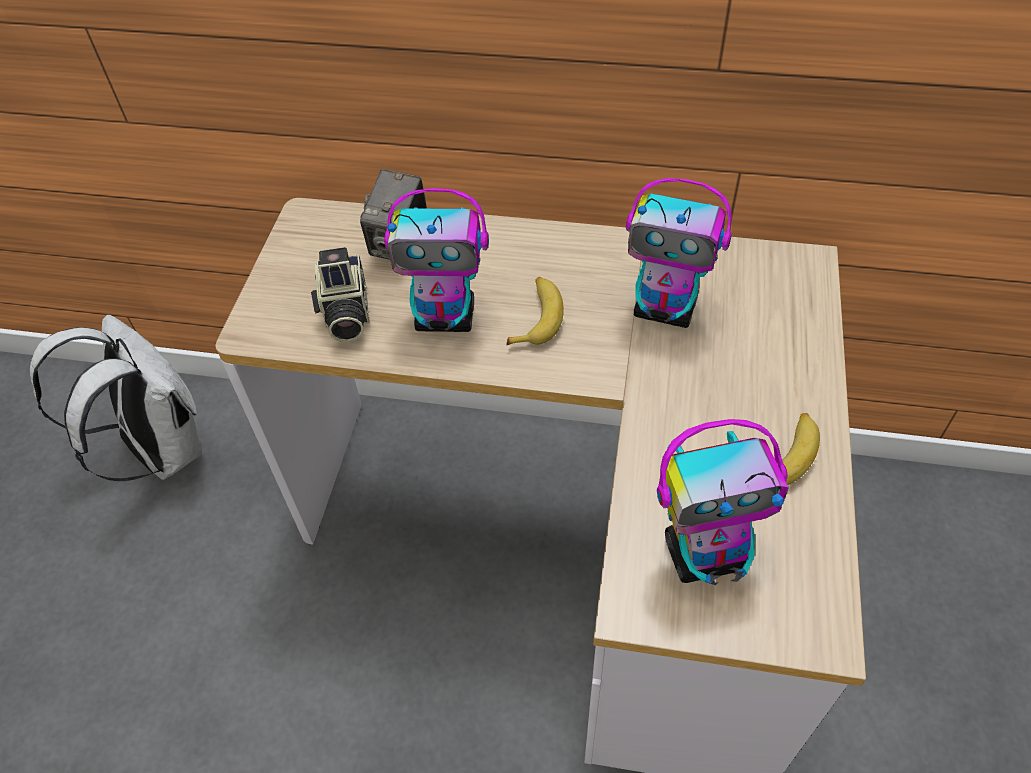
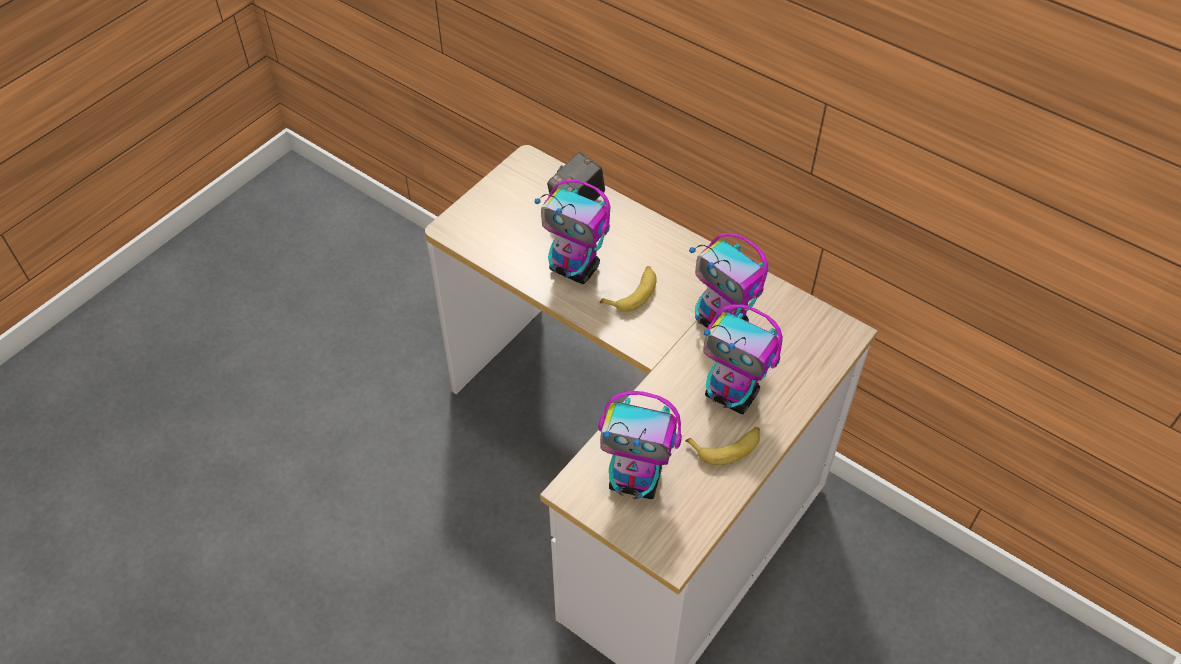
camera: 25 degrees right, 0 degrees up
white backpack [30,315,202,481] -> none
camera [311,247,370,342] -> none
none -> toy robot [703,304,783,414]

